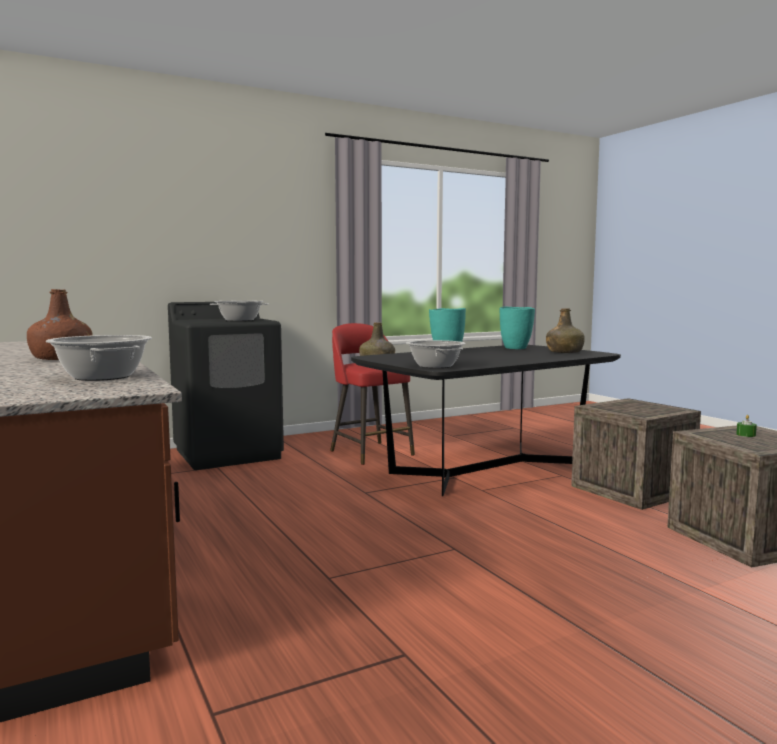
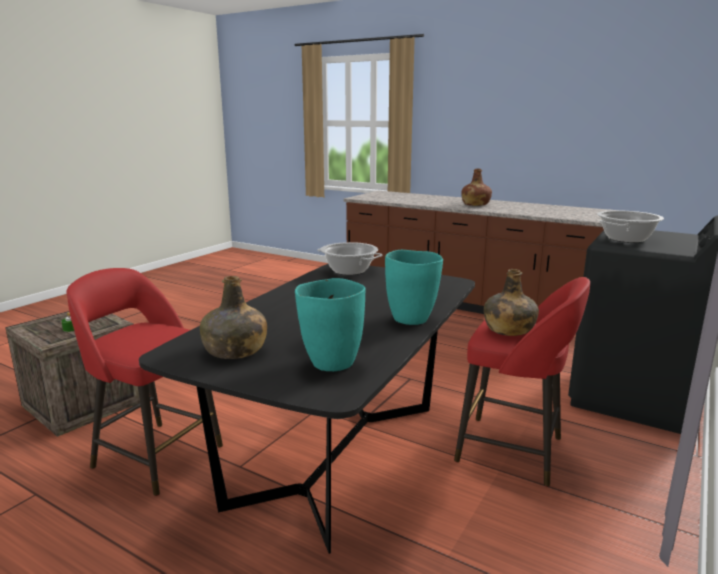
camera: 150 degrees right, 10 degrees up
cooking pot [46,335,152,381] -> none
crate [571,398,701,510] -> red stool [66,268,223,496]

